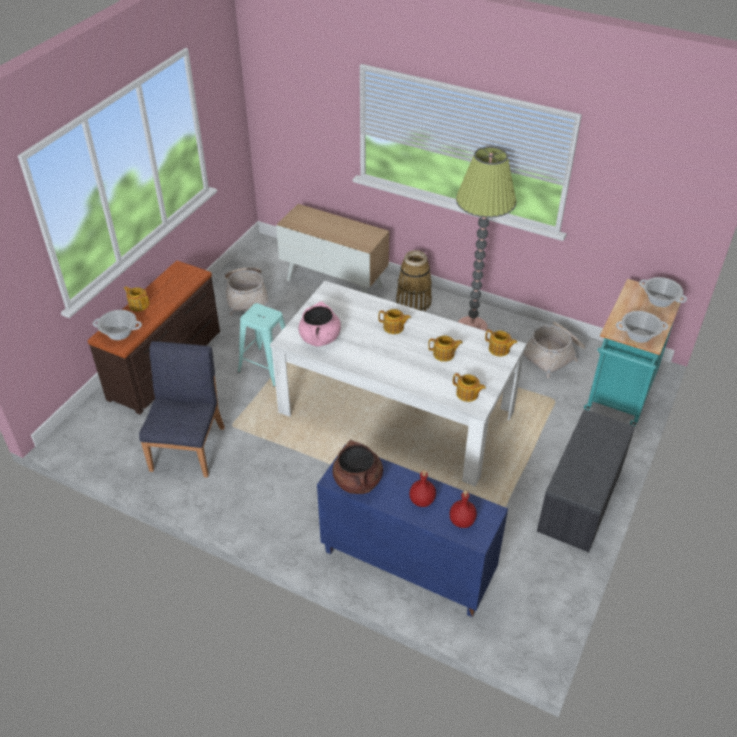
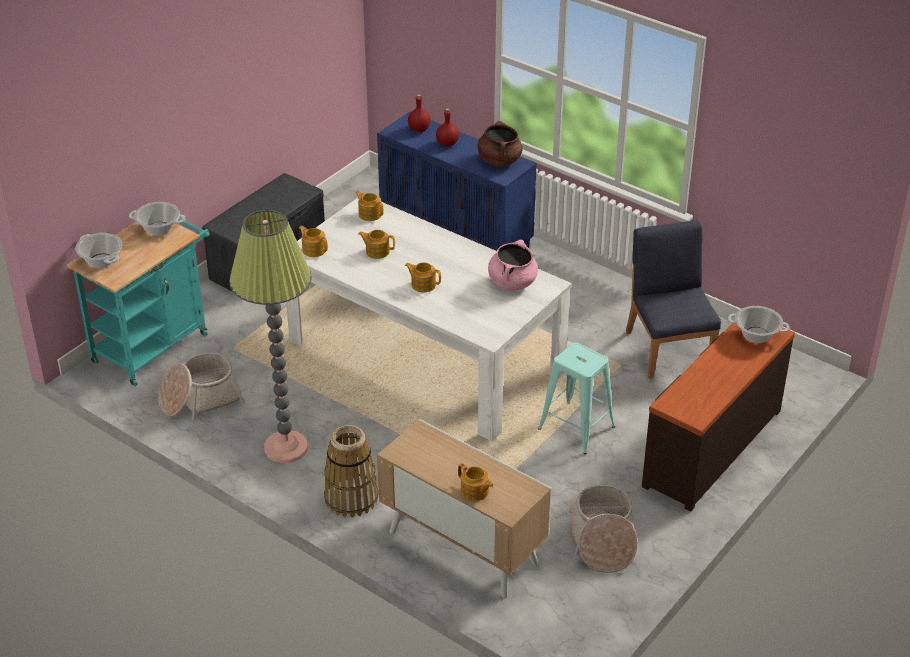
camera: 170 degrees left, 5 degrees down
teapot [124,286,149,312] -> teapot moved to [458,463,493,501]
blue chair [139,341,225,478] -> blue chair turned 150 degrees clockwise [626,220,721,379]

